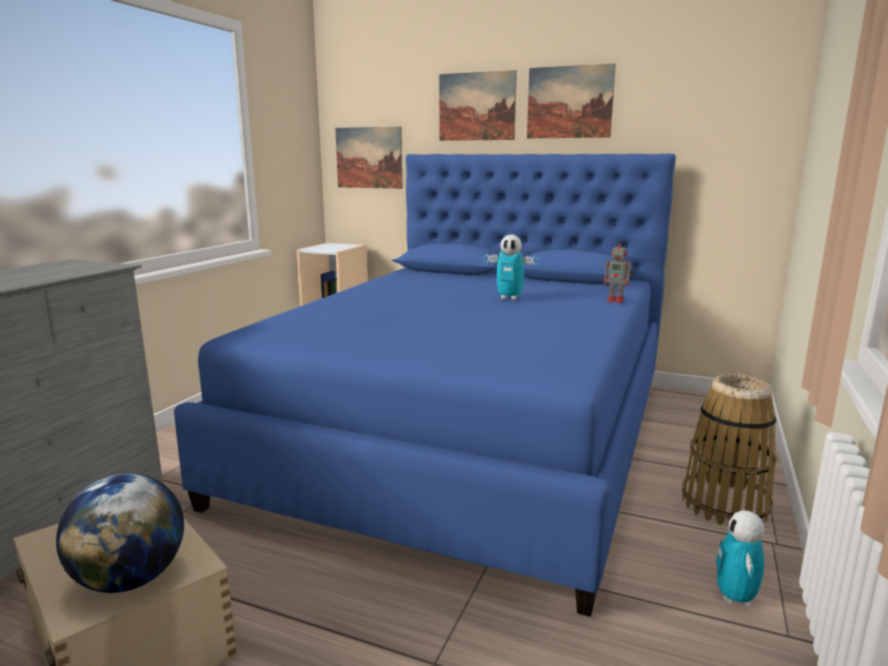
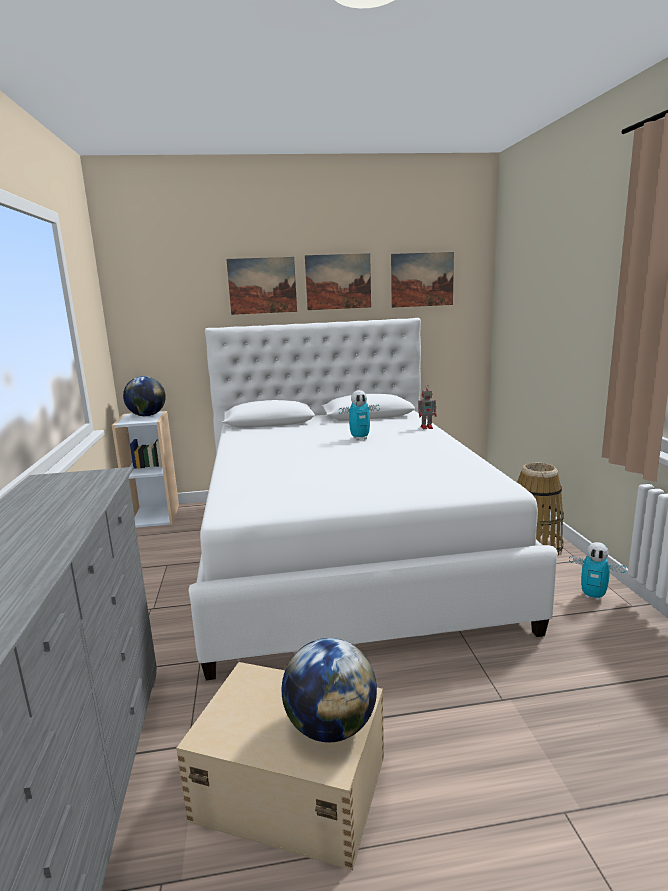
camera: 30 degrees left, 0 degrees up
blue bed [174,154,676,617] -> white bed [189,318,558,680]
picture [335,127,402,189] -> picture moved to [391,252,454,308]
toy robot [716,510,765,607] -> toy robot turned 45 degrees counterclockwise [569,542,626,601]
none -> globe [123,376,166,416]

